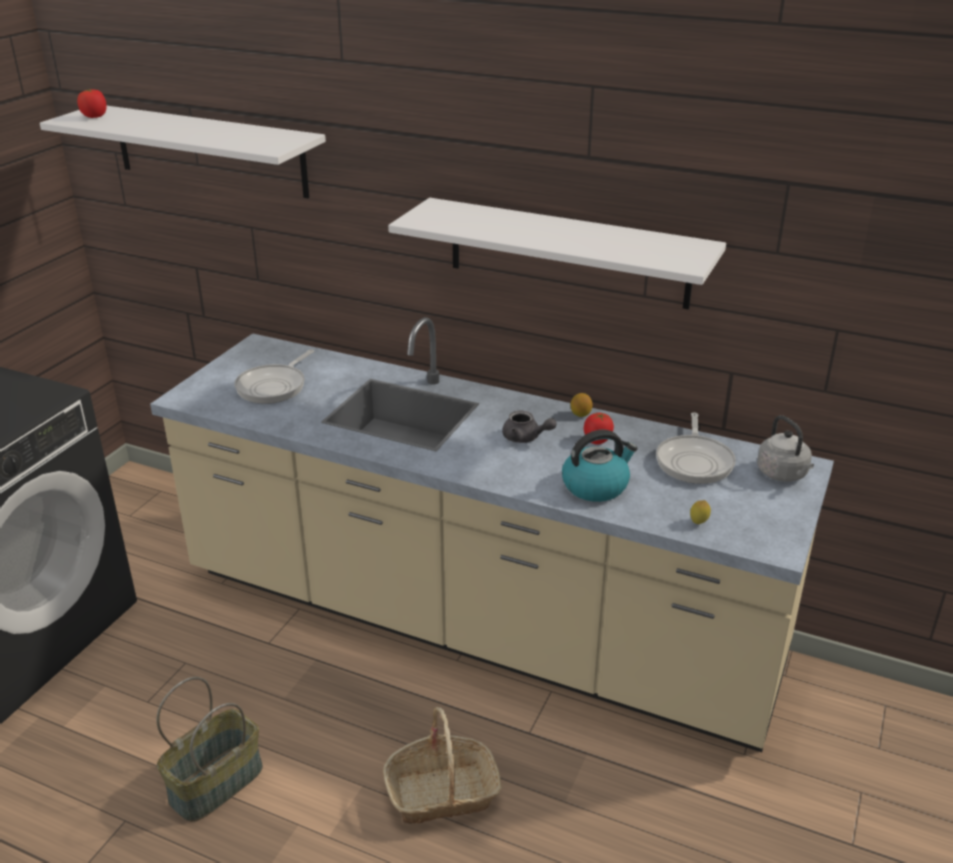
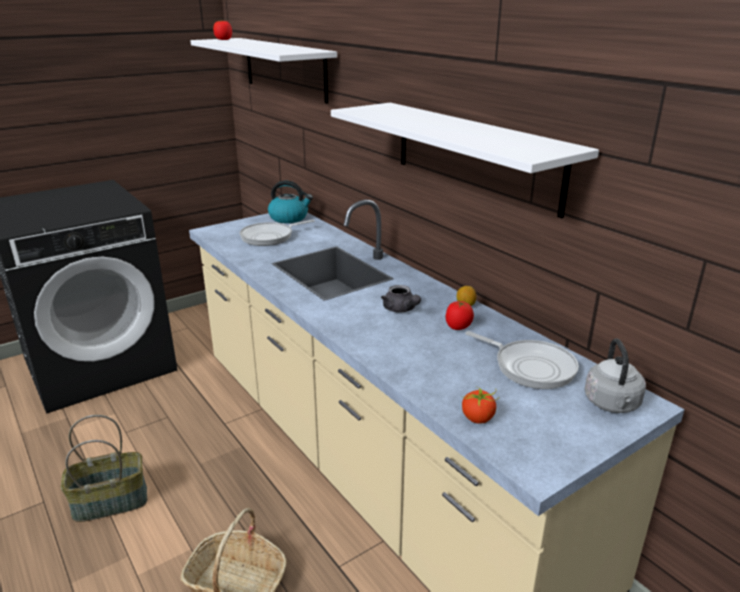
camera: 30 degrees right, 5 degrees down
kettle [562,430,638,502] -> kettle moved to [268,181,313,223]
frying pan [656,412,736,484] -> frying pan turned 90 degrees counterclockwise [466,331,579,389]
lemon [690,500,711,524] -> tomato [462,387,500,424]

